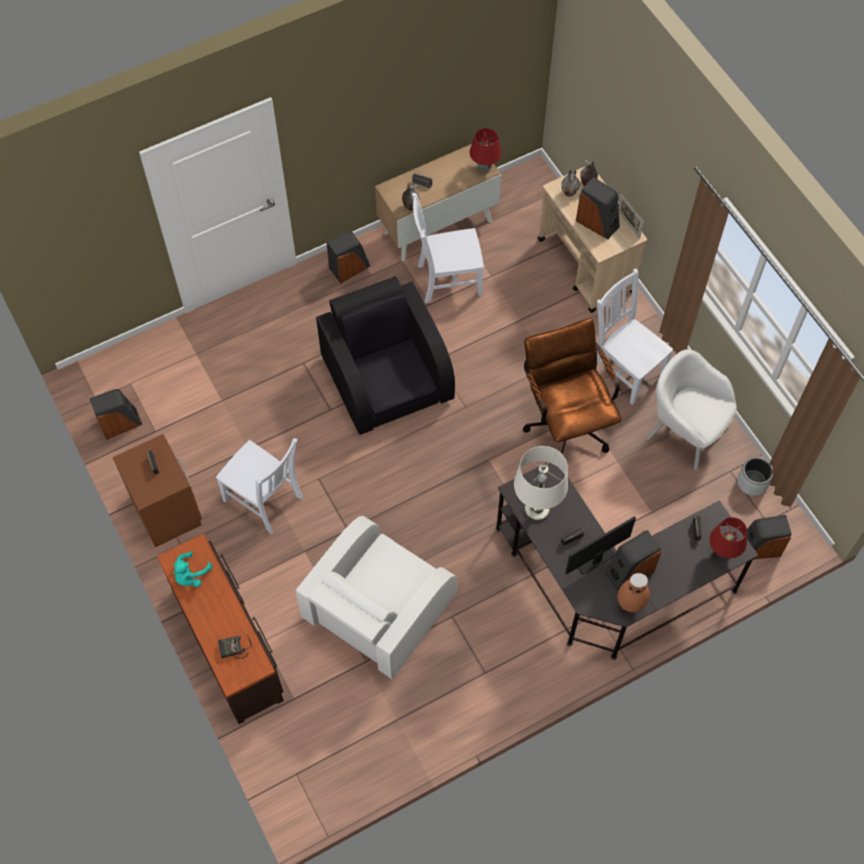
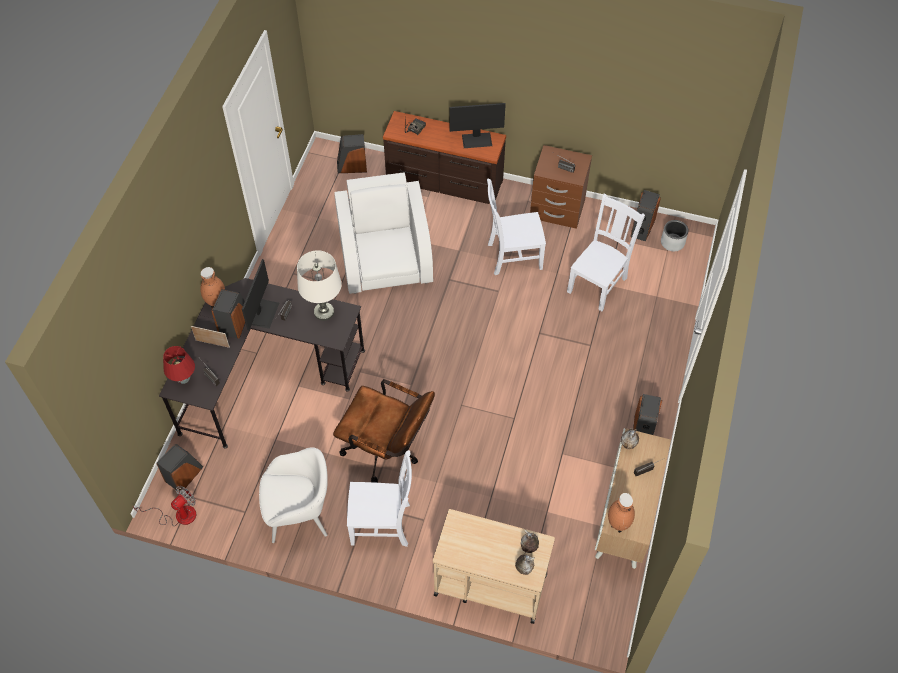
camera: 135 degrees right, 5 degrees down
turquoise plush toy [173,552,212,587] -> monitor [449,103,506,148]
black armchair [316,276,455,435] -> none
white chair [412,193,484,303] -> white chair moved to [567,194,645,311]
red table lamp [469,128,502,172] -> brown vase [608,493,635,533]
speaker [576,177,620,239] -> speaker moved to [337,134,367,173]
picture frame [618,194,644,239] -> picture frame moved to [191,326,230,348]
grey planter [737,457,773,496] -> grey planter moved to [661,220,689,251]
none -> fan [133,486,196,526]

